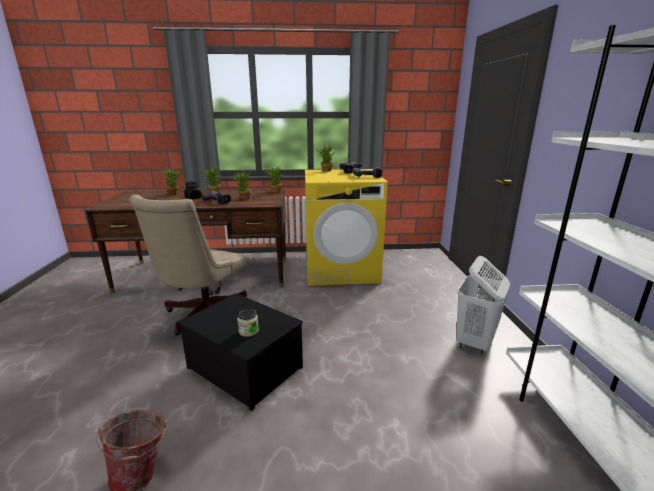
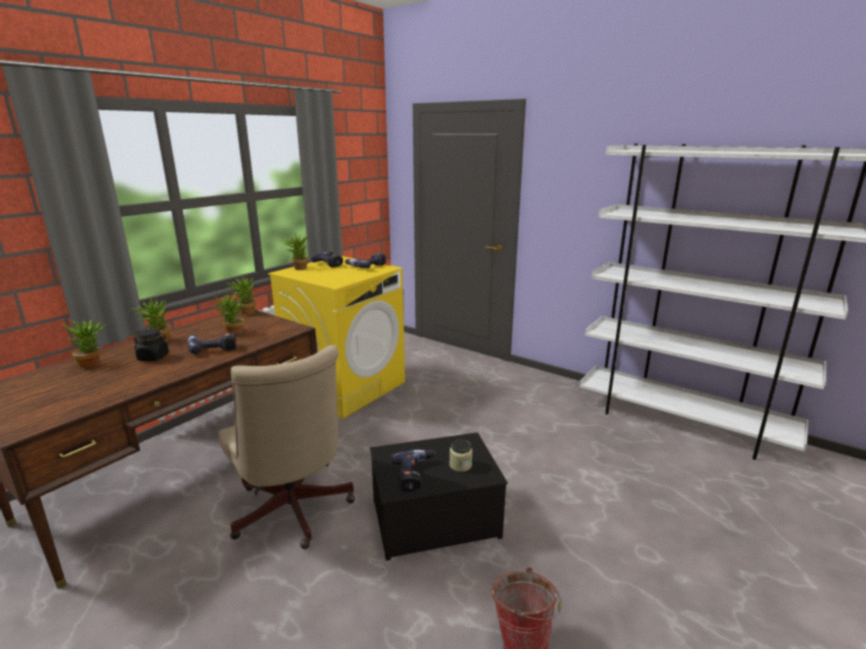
camera: 50 degrees left, 0 degrees up
white laundry basket [456,256,510,355] -> none
none -> power drill [391,450,436,492]

